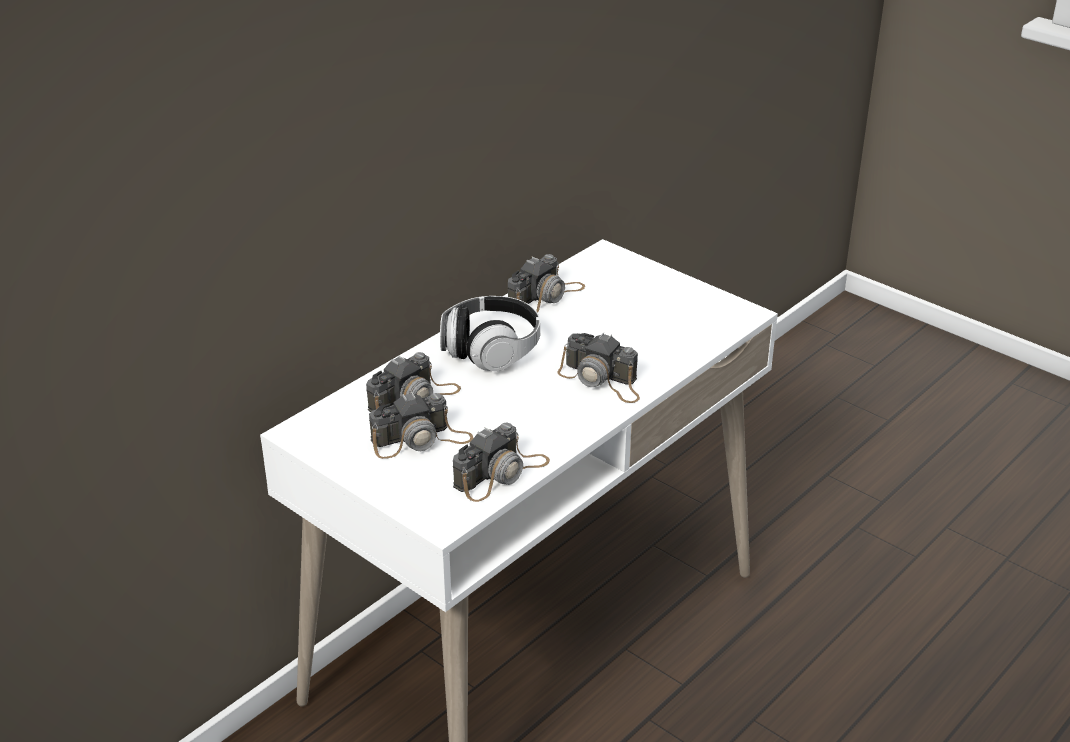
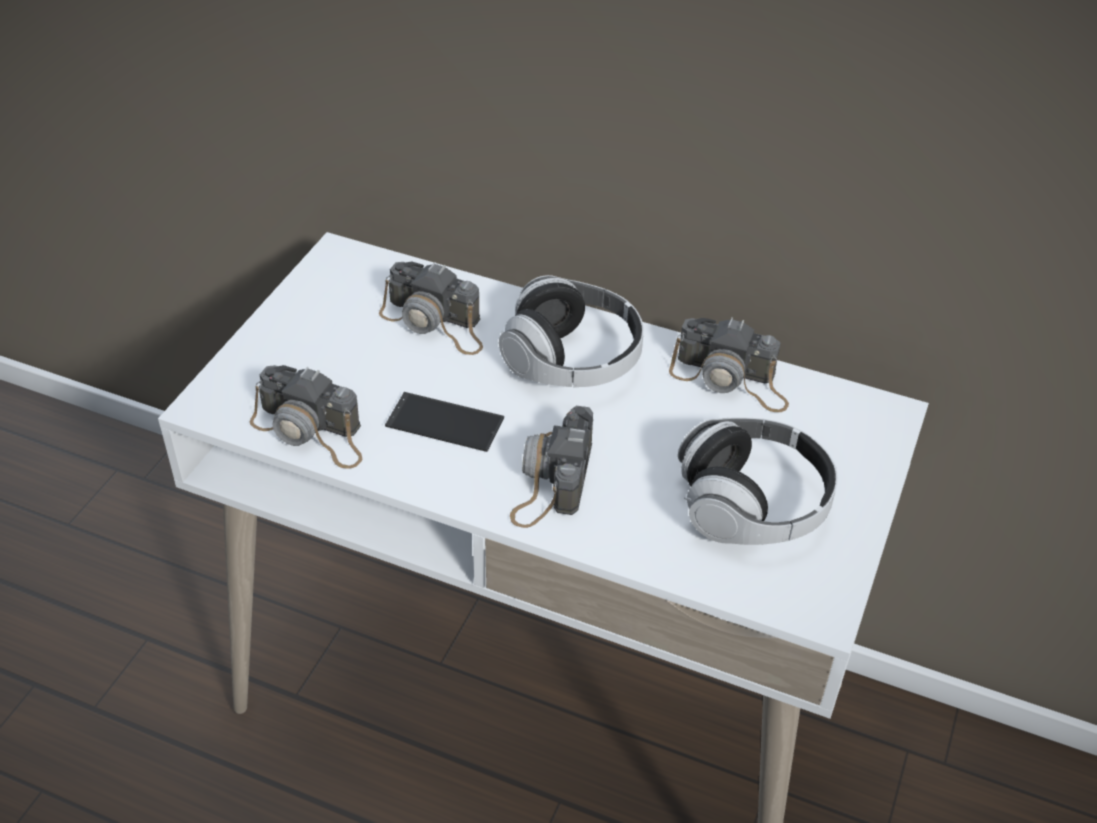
camera: 70 degrees right, 10 degrees up
camera [369,392,473,459] -> none
none -> phone [385,392,504,452]
none -> headphones [678,417,838,545]

